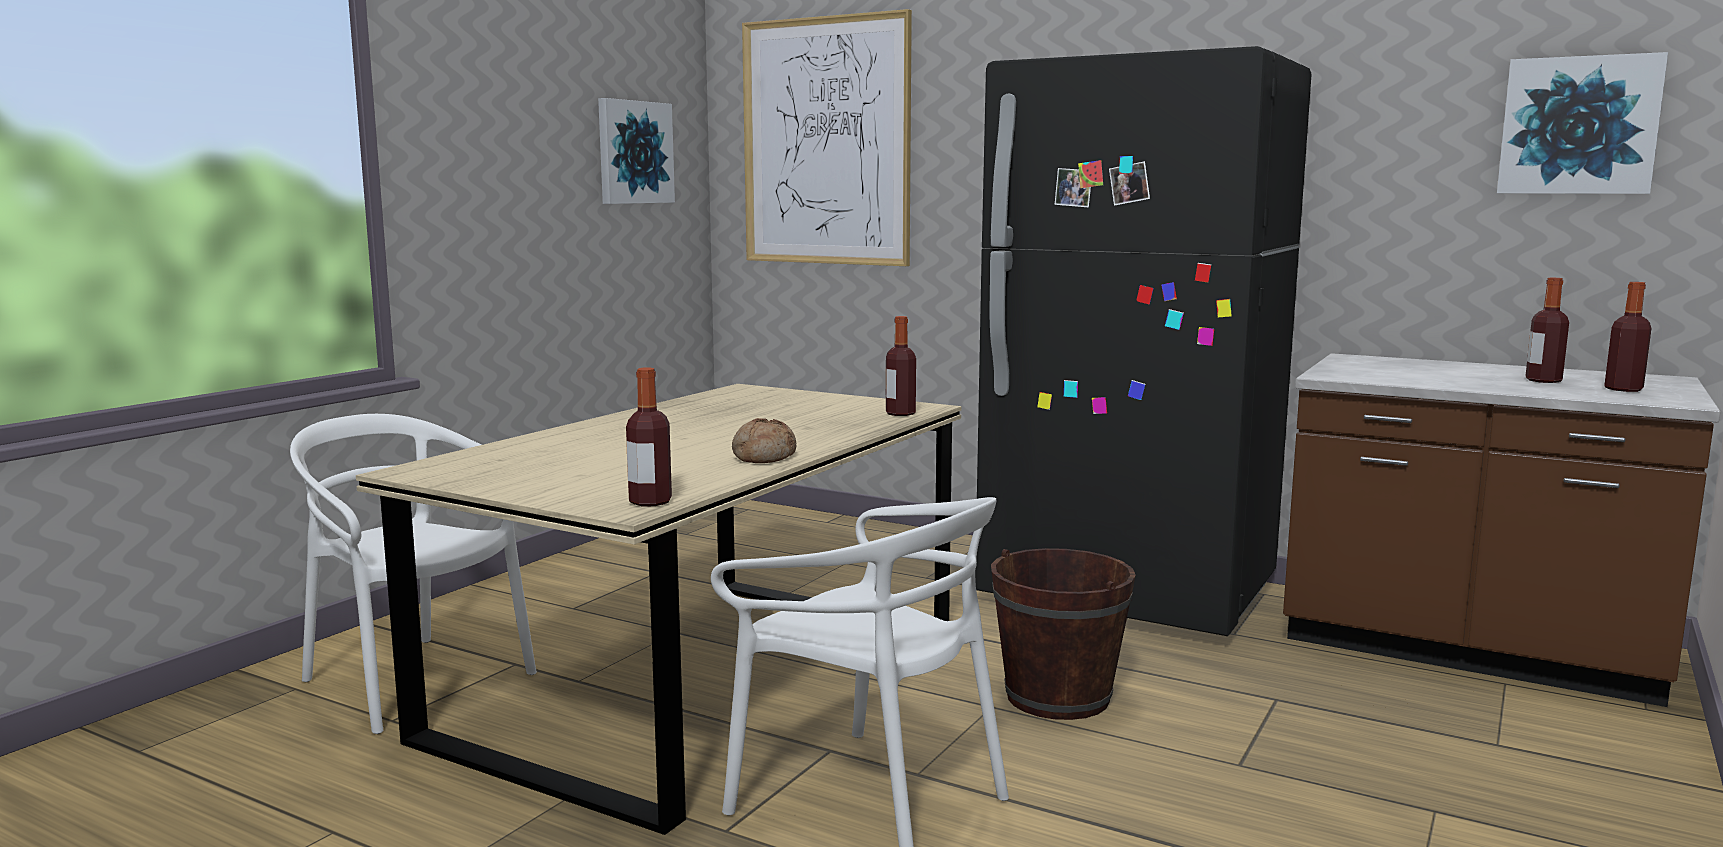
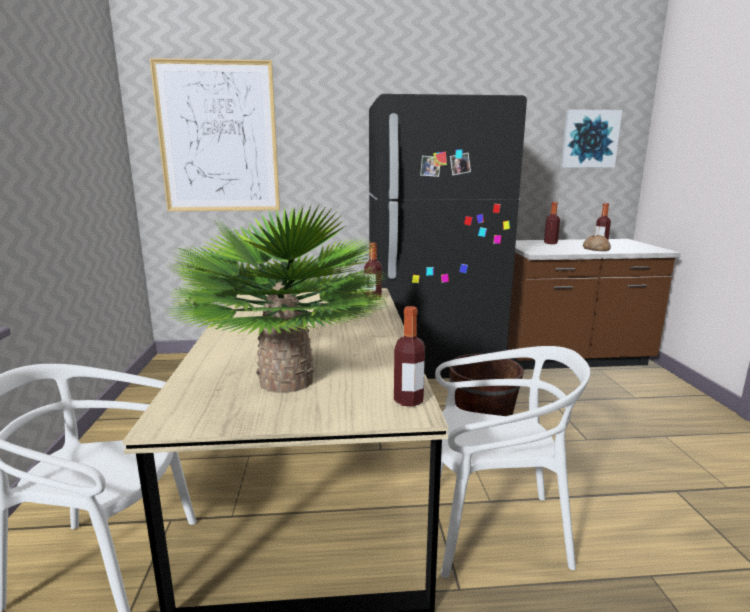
camera: 35 degrees left, 5 degrees up
picture [598,98,675,204] -> none
bread [732,418,796,463] -> bread moved to [583,235,611,251]
bottle [1604,282,1652,392] -> bottle moved to [544,202,560,244]
none -> potted plant [164,205,387,393]

